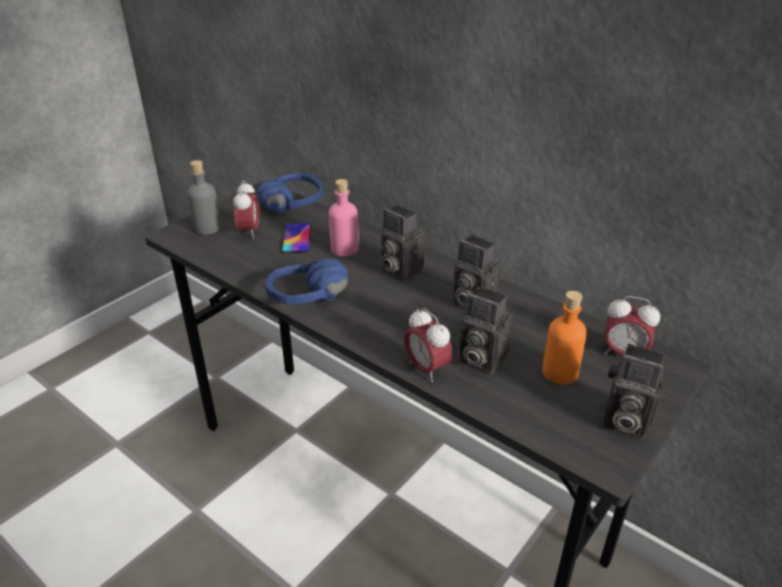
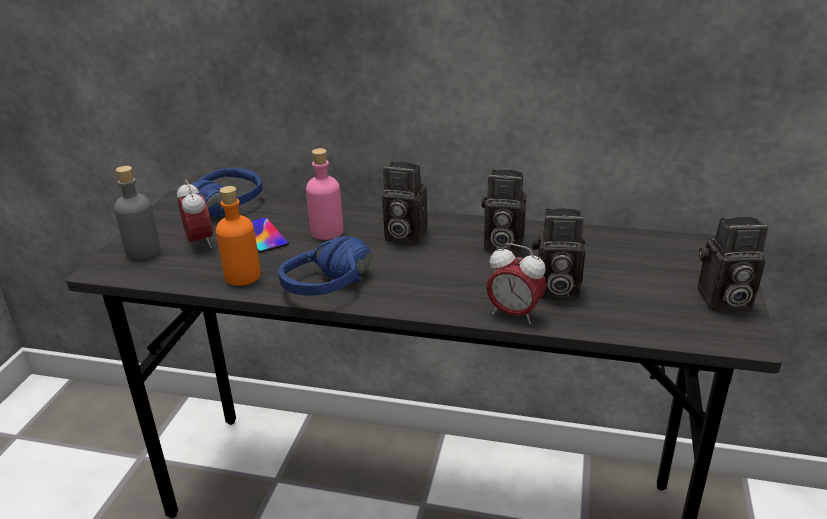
camera: 25 degrees left, 5 degrees down
orange bottle [542,291,587,384] -> orange bottle moved to [216,186,261,286]
alarm clock [604,296,660,355] -> none

